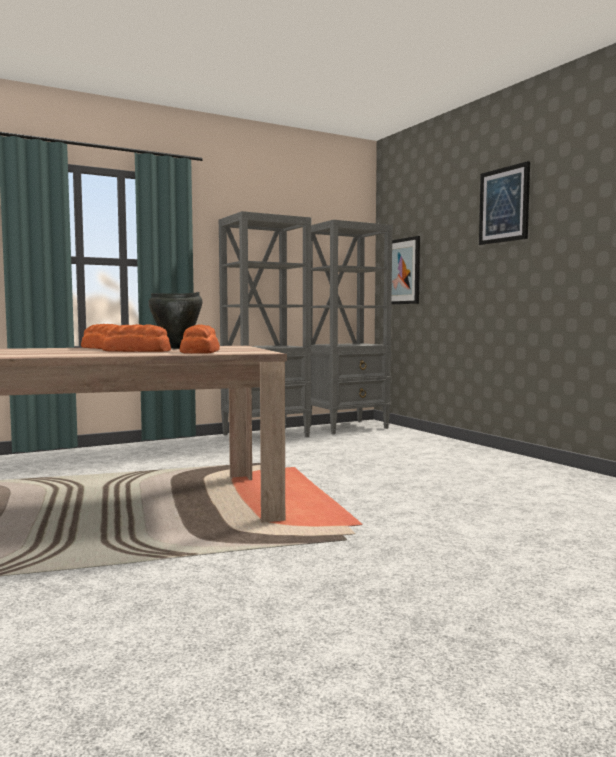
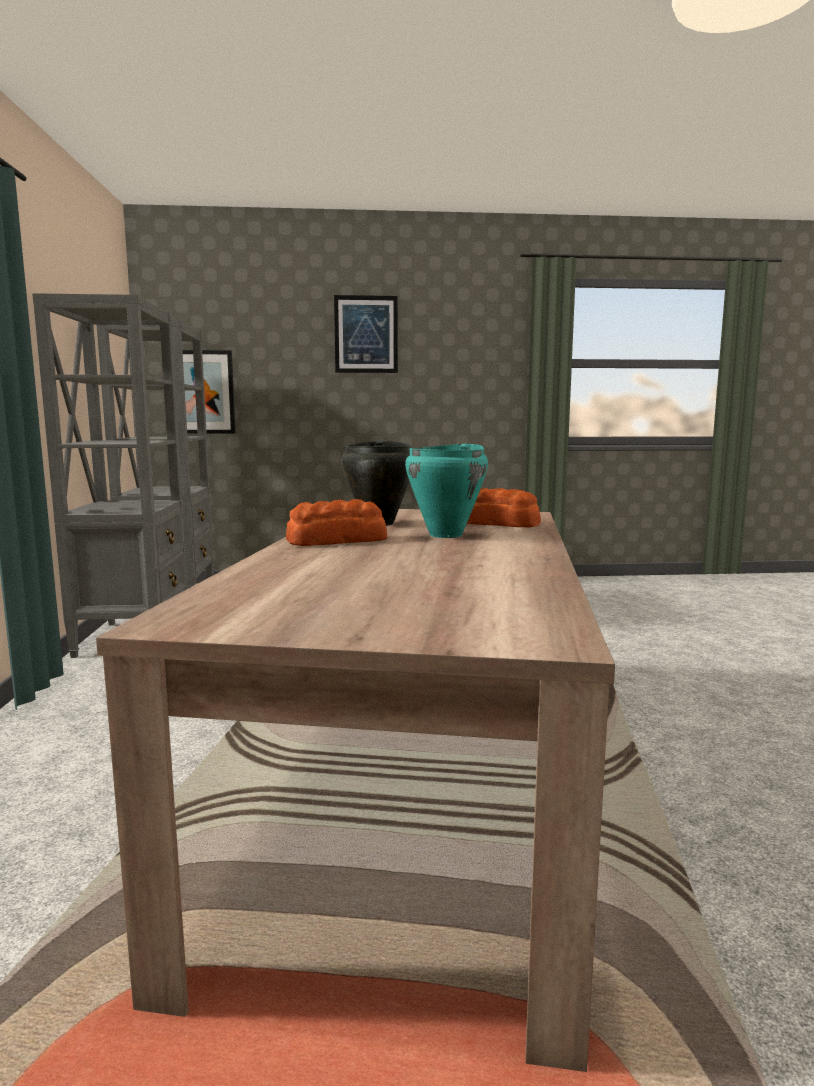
camera: 65 degrees left, 5 degrees up
bread [102,324,171,352] -> turquoise cooking pot [405,443,488,538]

